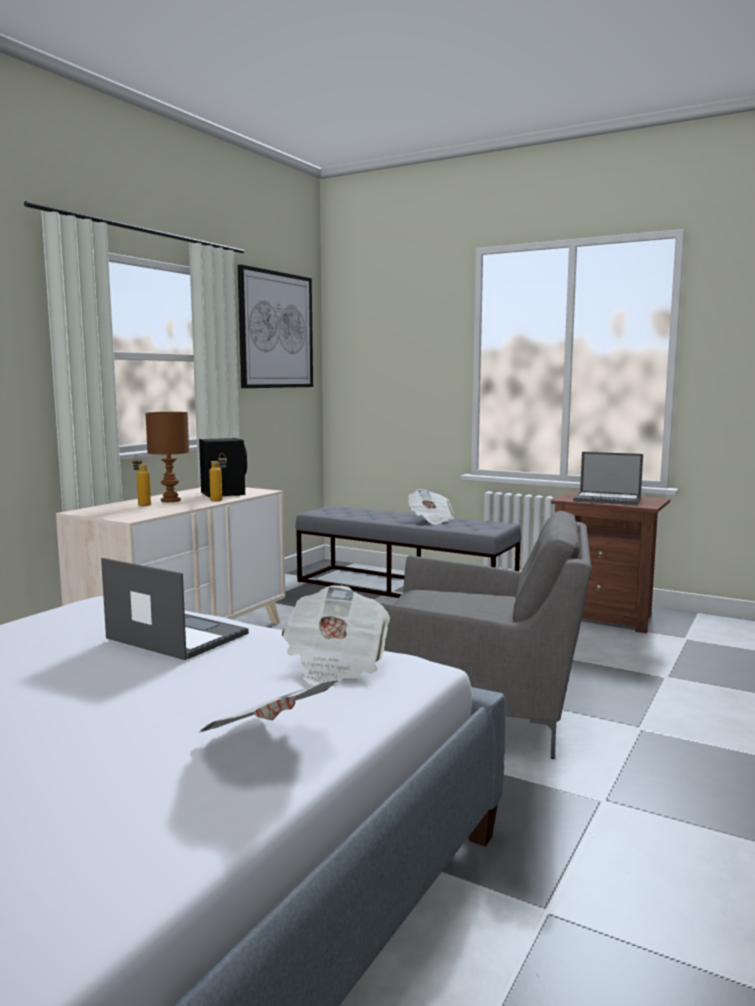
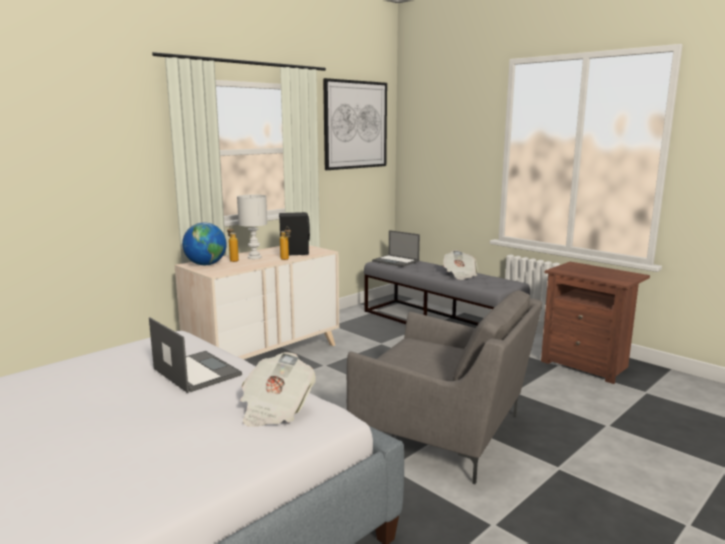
camera: 15 degrees right, 5 degrees up
brown table lamp [146,412,189,502] -> white table lamp [237,194,267,259]
newspaper [198,680,338,733] -> none
laptop [573,452,643,505] -> laptop moved to [372,230,420,267]
none -> globe [182,222,227,265]

